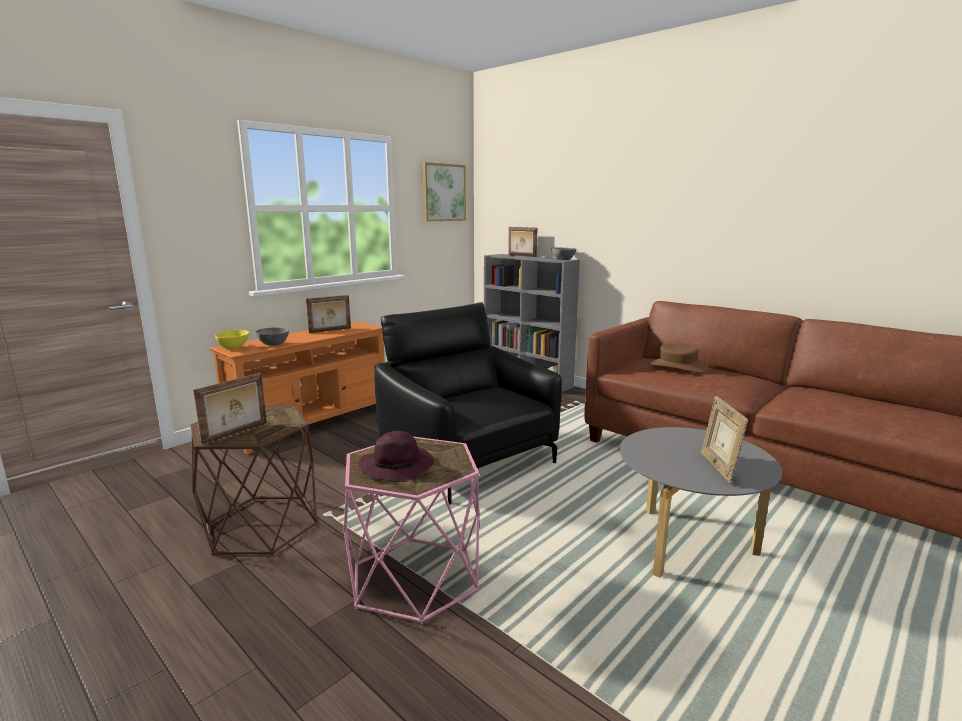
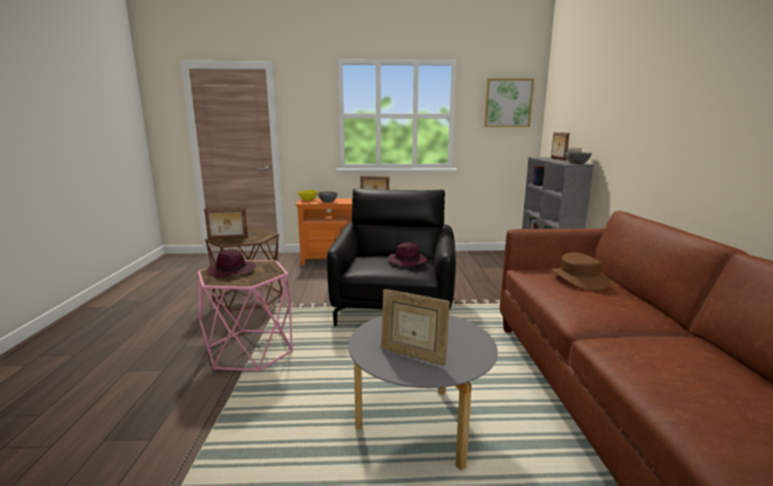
camera: 45 degrees right, 0 degrees up
picture frame [701,396,748,483] -> picture frame turned 105 degrees counterclockwise [381,289,450,366]
none -> purple hat [388,242,427,267]

